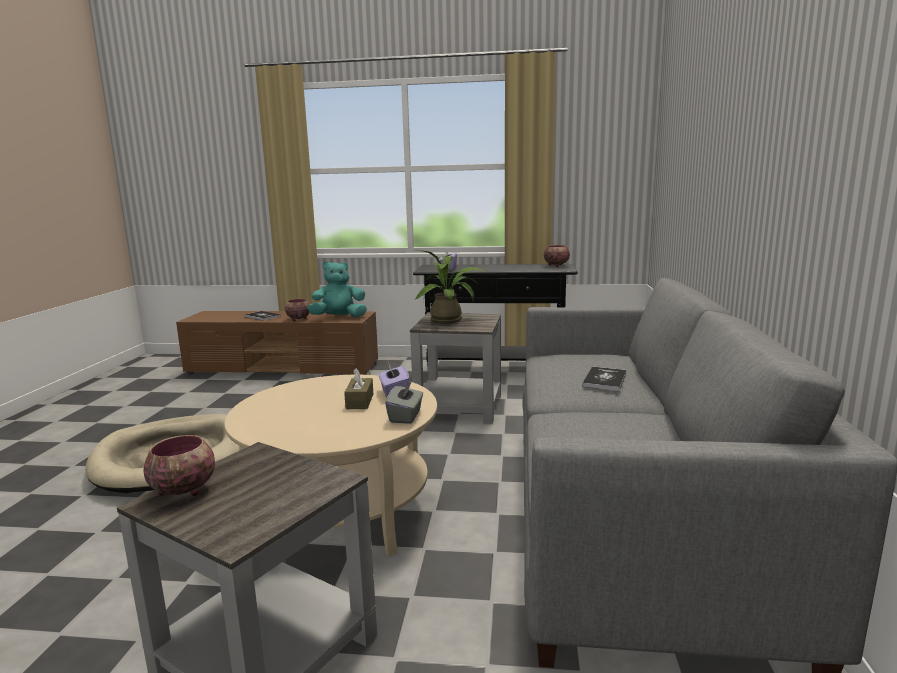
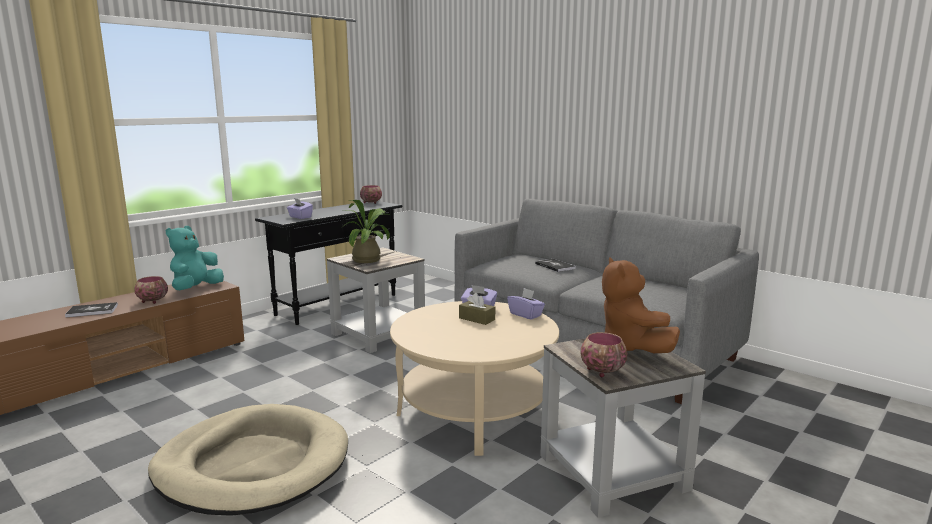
camera: 55 degrees left, 0 degrees up
grey tissue box [385,381,423,424] -> purple tissue box [507,288,545,320]
none -> brown plush toy [602,257,680,353]

